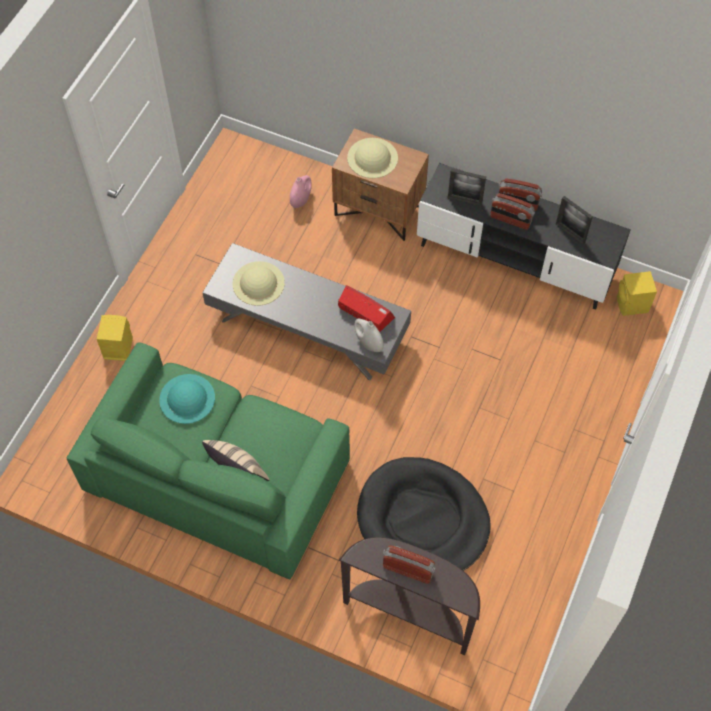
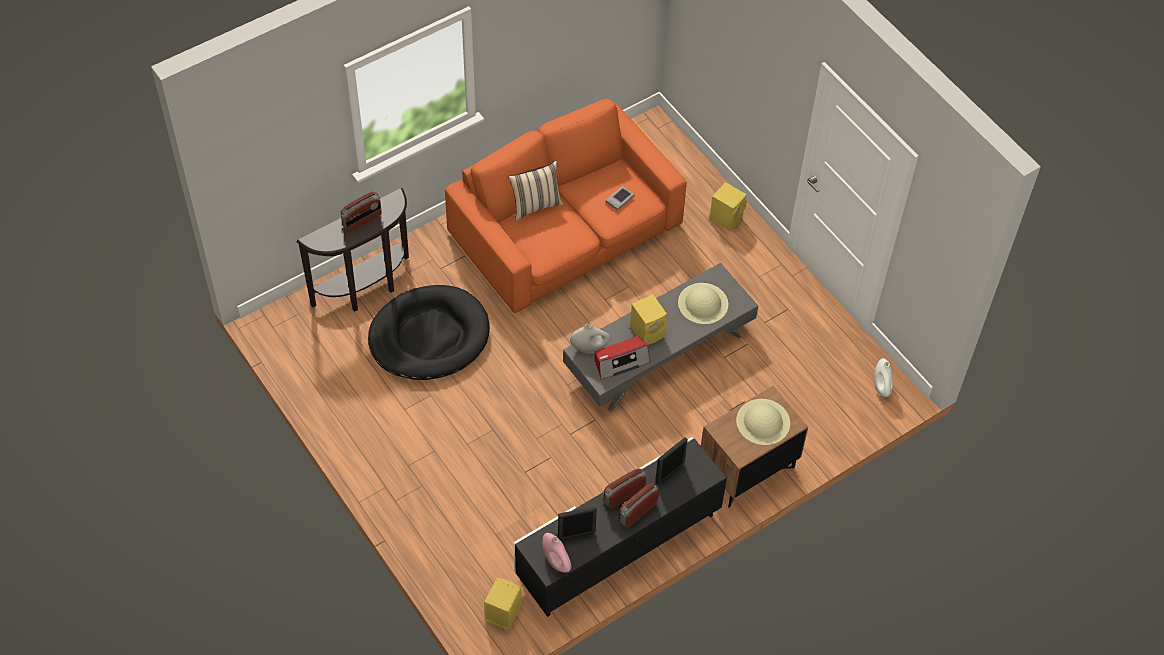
camera: 120 degrees right, 5 degrees down
green sofa [67,342,350,579] -> orange sofa [445,99,687,313]
turquoise hat [159,374,215,424] -> book [606,186,635,210]
pink vase [290,175,312,208] -> pink vase moved to [542,533,571,573]
none -> yellow speaker [630,294,667,345]
none -> white vase [874,358,893,397]

